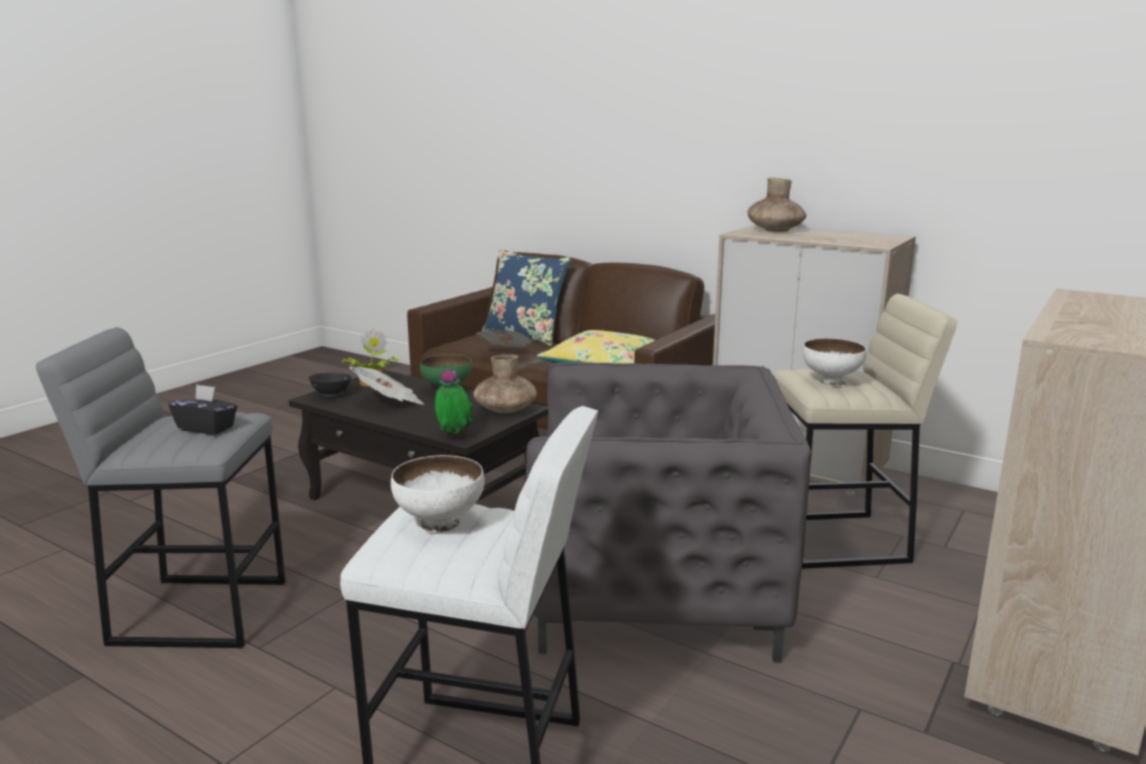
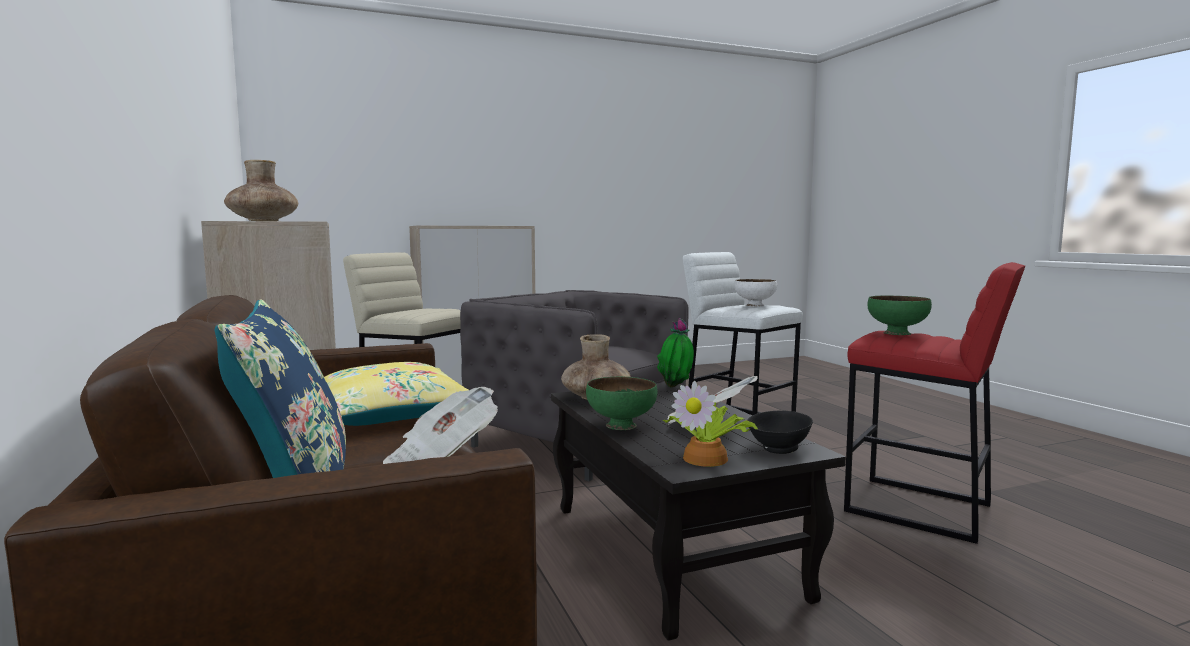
camera: 145 degrees left, 10 degrees down
grey stool [36,327,285,648] -> red stool [844,262,1025,544]
black tissue box [169,384,238,435] -> green bowl [867,296,932,335]
white bowl [803,338,866,386] -> none

